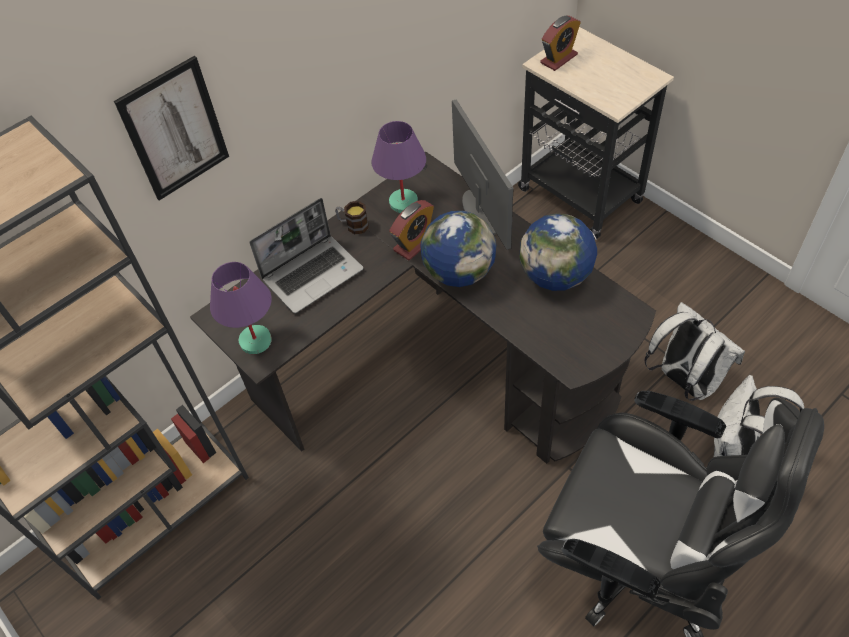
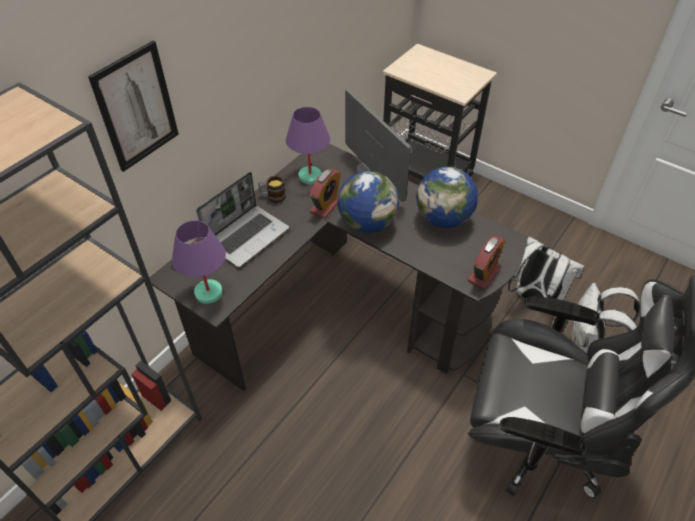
camera: 15 degrees left, 5 degrees down
alarm clock [540,15,581,71] -> alarm clock moved to [468,235,506,289]

